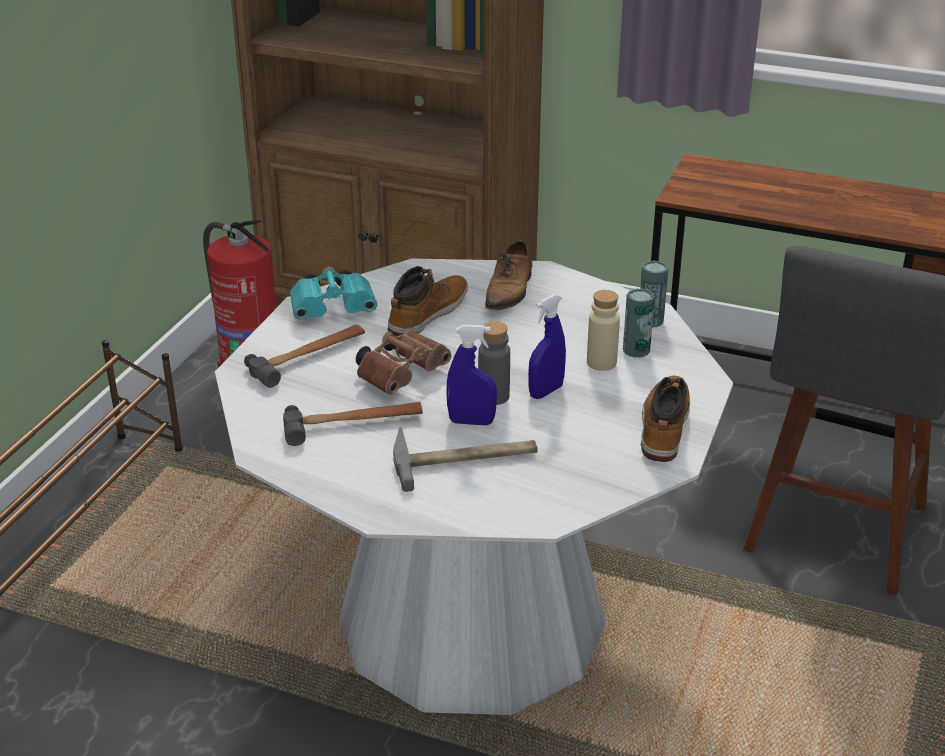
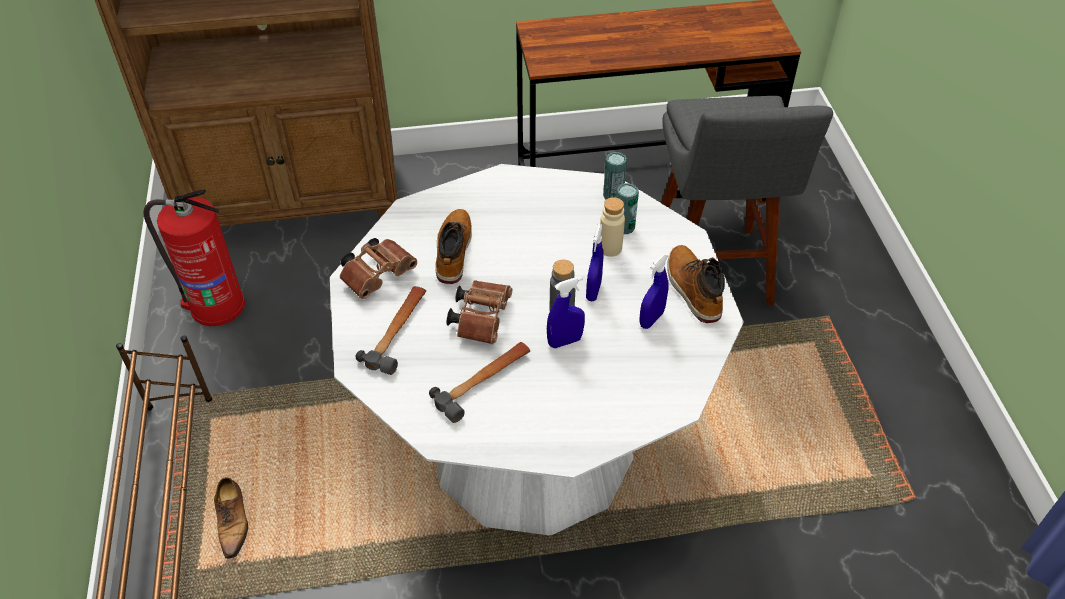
camera: 30 degrees left, 15 degrees up
turquoise binoculars [290,266,378,320] -> brown binoculars [340,238,417,299]
hammer [393,427,538,492] -> none
shoe [485,240,532,310] -> shoe moved to [214,477,248,559]
none -> blue spray bottle [639,253,669,329]

